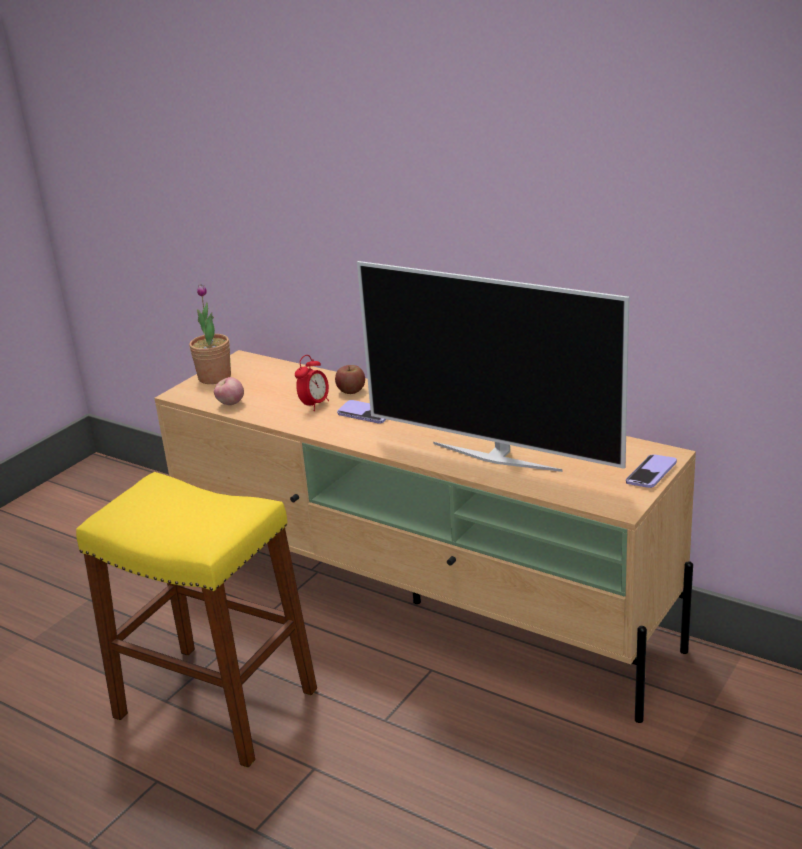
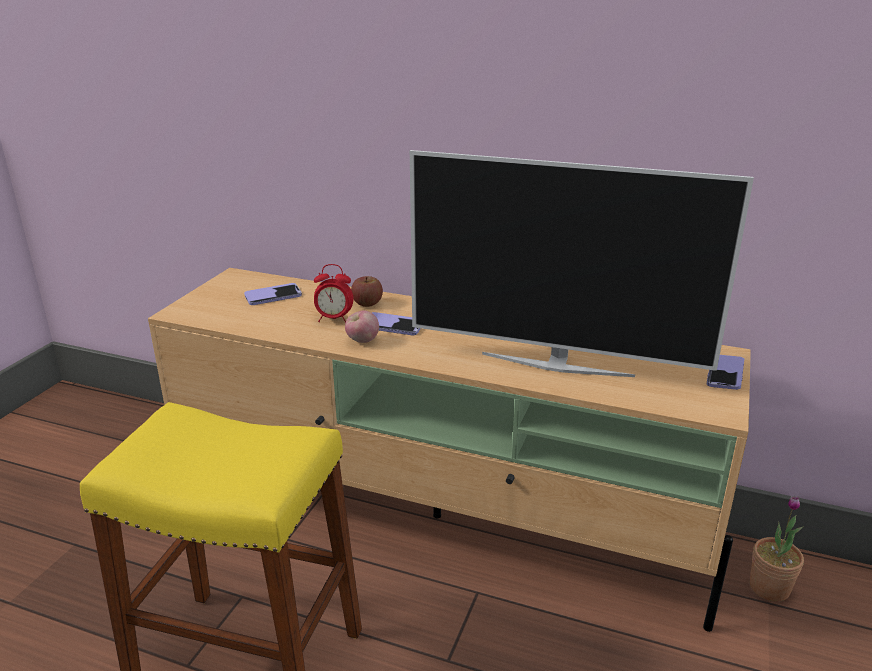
camera: 15 degrees left, 0 degrees up
potted plant [189,284,231,384] -> potted plant moved to [750,496,804,602]
apple [214,377,244,405] -> apple moved to [345,310,379,343]
alarm clock [295,355,329,411] -> alarm clock turned 75 degrees clockwise [314,264,353,323]
none -> phone [244,283,302,305]

